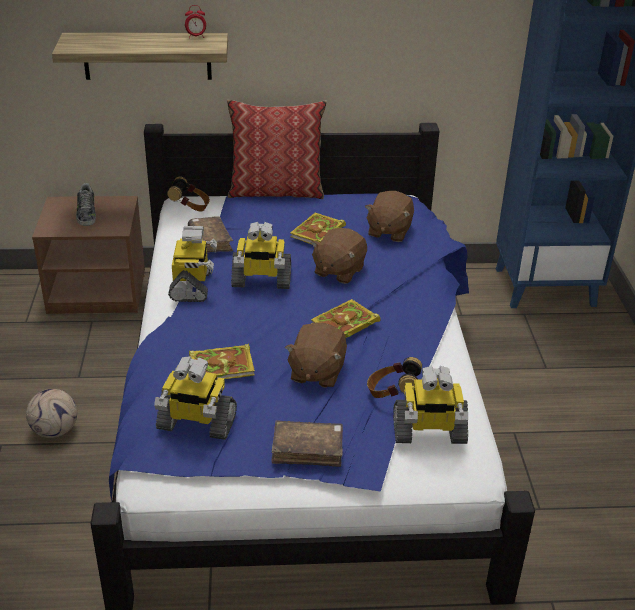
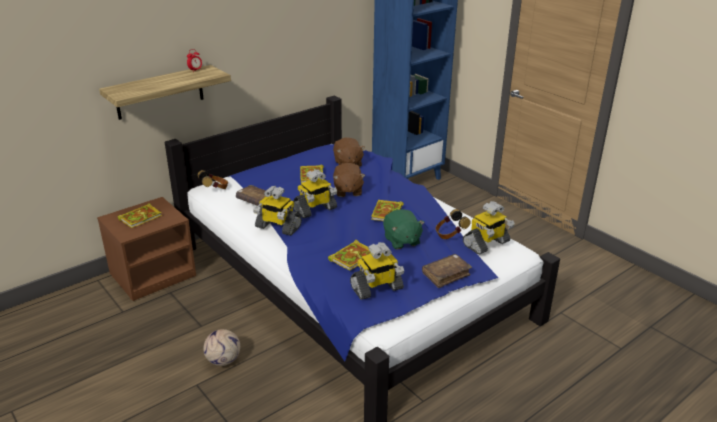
camera: 35 degrees left, 5 degrees down
shoe [76,183,96,226] -> book [118,203,162,228]
toy robot [168,226,217,302] -> toy robot turned 150 degrees clockwise [253,186,302,236]
pillow [227,100,327,199] -> none
brown plush toy [285,323,347,388] -> green plush toy [383,209,425,250]

